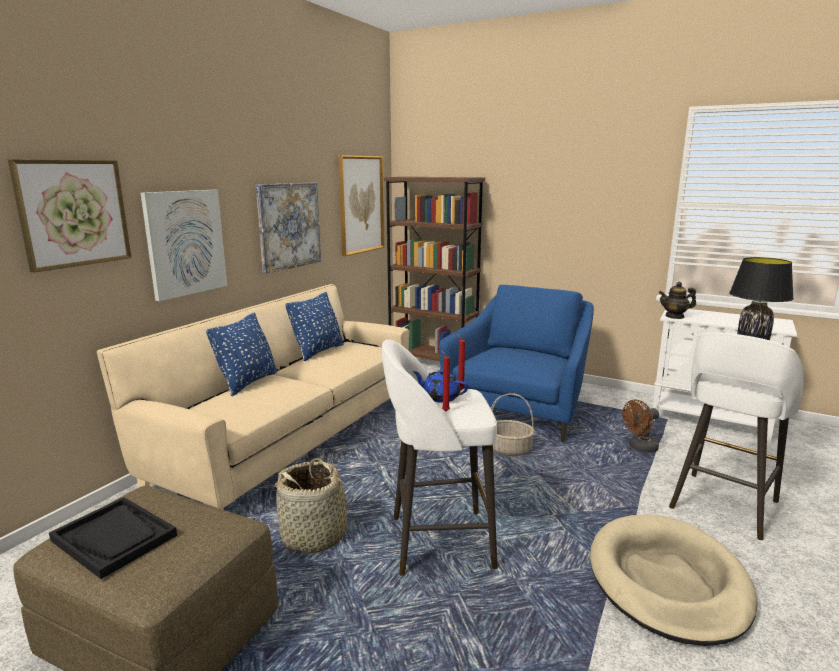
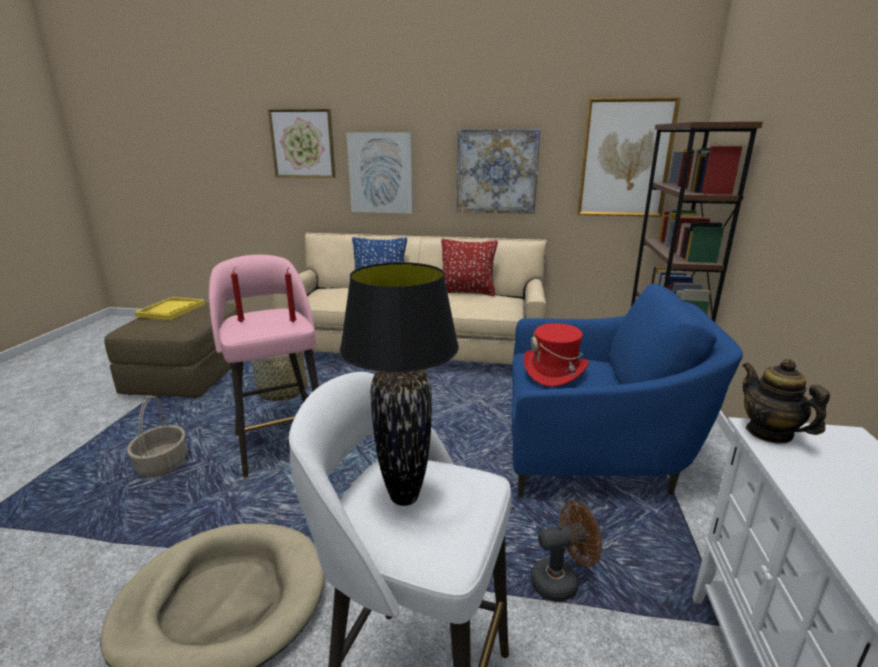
camera: 70 degrees right, 5 degrees up
black tray [49,497,177,579] -> yellow tray [134,297,205,320]
blue pillow [285,292,344,361] -> red pillow [441,239,498,296]
white stool [382,339,498,576] -> pink stool [209,255,319,478]
blue teapot [412,369,469,403] -> none
basket [491,393,535,456] -> basket moved to [127,396,187,477]
brown fan [622,399,659,453] -> brown fan turned 120 degrees clockwise [531,501,602,602]
none -> red hat [524,323,589,387]

